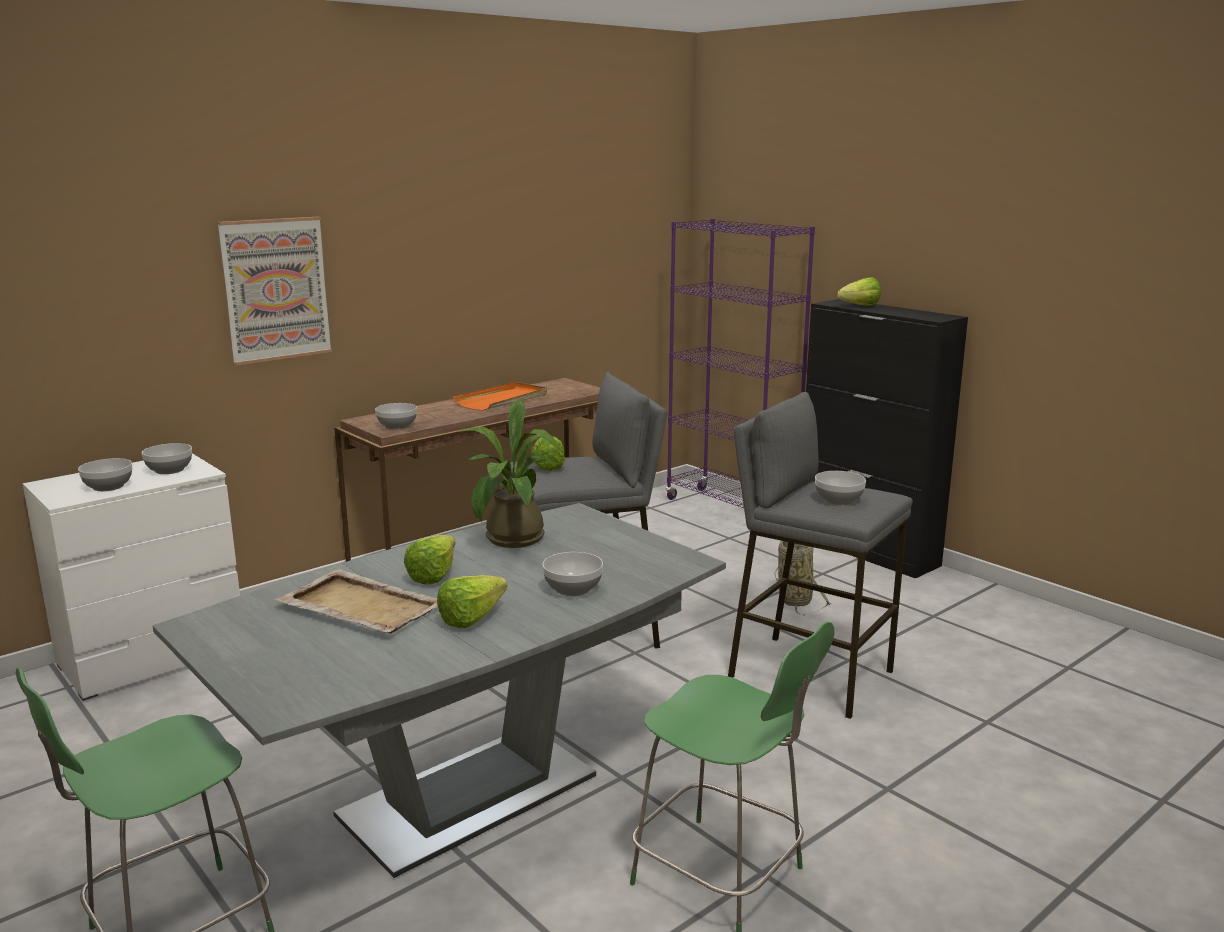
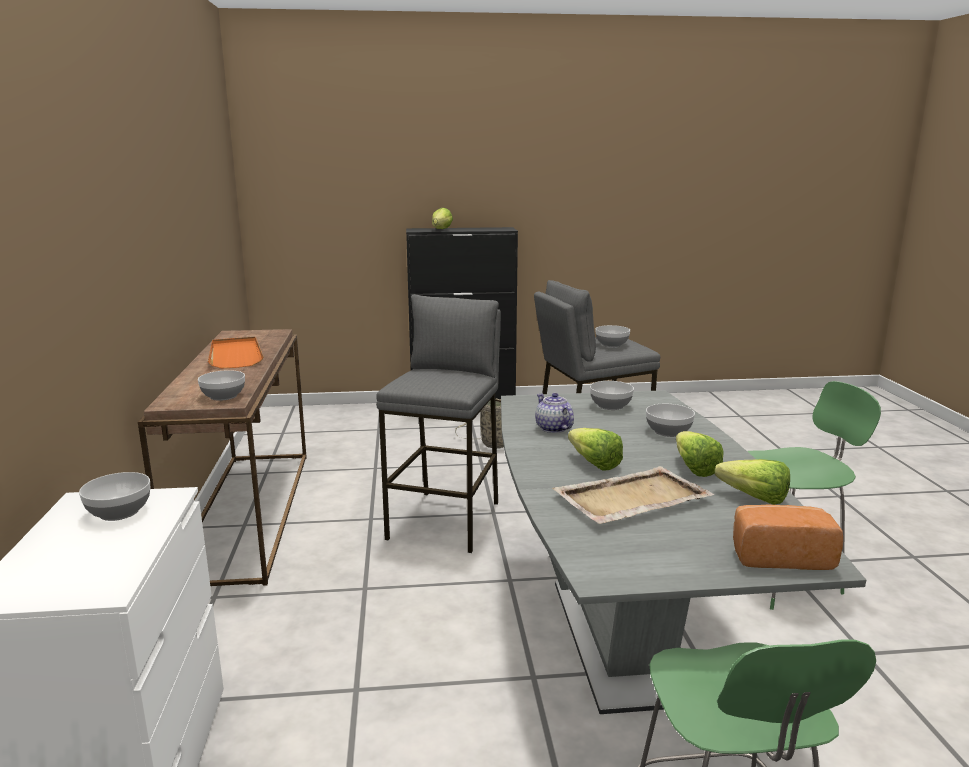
camera: 55 degrees left, 0 degrees up
bowl [78,458,132,491] -> bowl moved to [590,381,634,410]
picture [217,217,332,366] -> none
potted plant [459,398,560,548] -> teapot [535,393,574,433]
lettuce [531,436,565,471] -> lettuce moved to [715,459,790,505]
purple bookcase [666,218,815,508] -> none
none -> bread [733,505,843,570]

